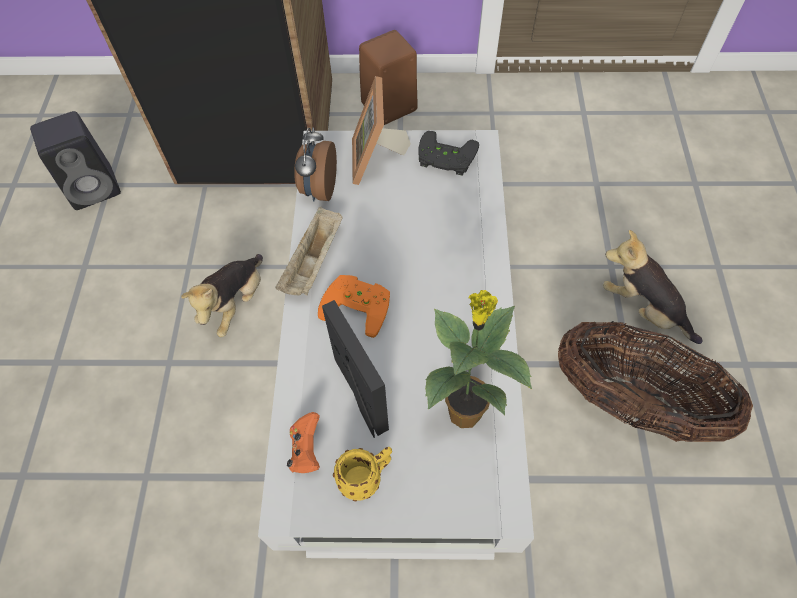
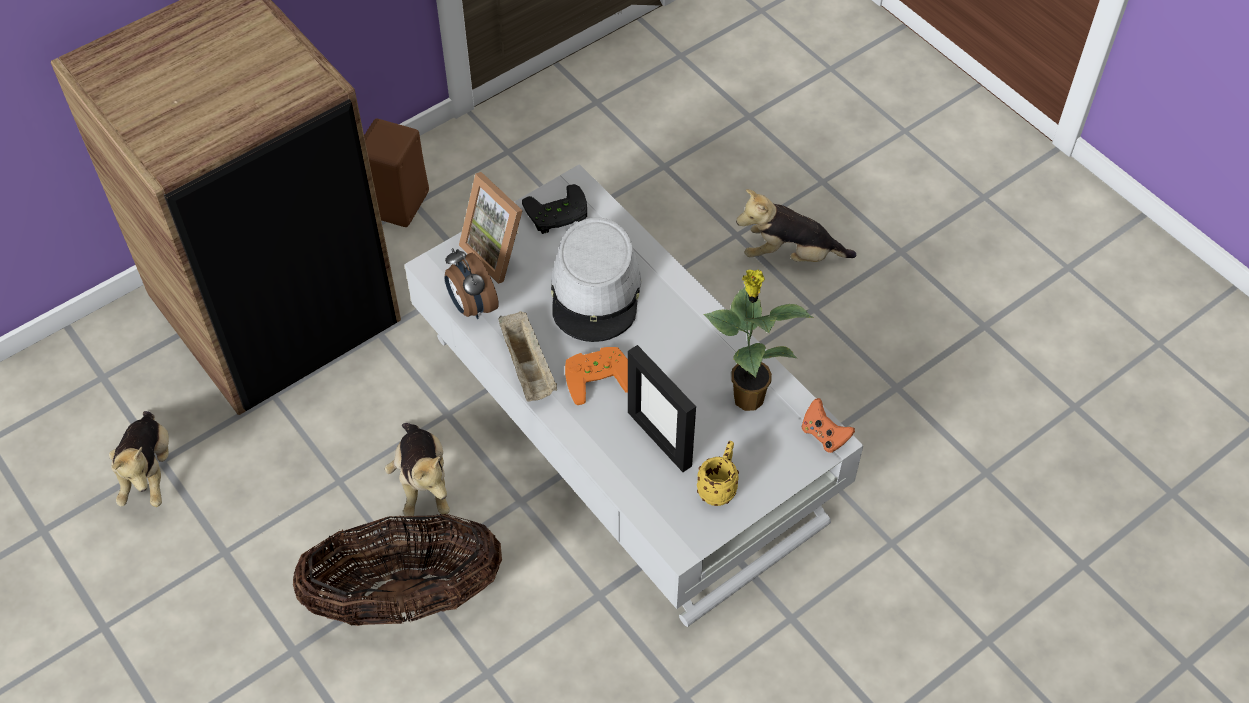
camera: 40 degrees left, 5 degrees down
black speaker [30,111,121,210] -> plush toy [109,411,169,507]
orange game controller [287,412,320,473] -> orange game controller moved to [802,398,855,453]
picture frame [322,300,389,438] -> picture frame turned 150 degrees counterclockwise [628,345,696,472]
basket [558,321,753,442] -> basket moved to [293,514,502,626]
none -> grey hat [551,217,642,342]

